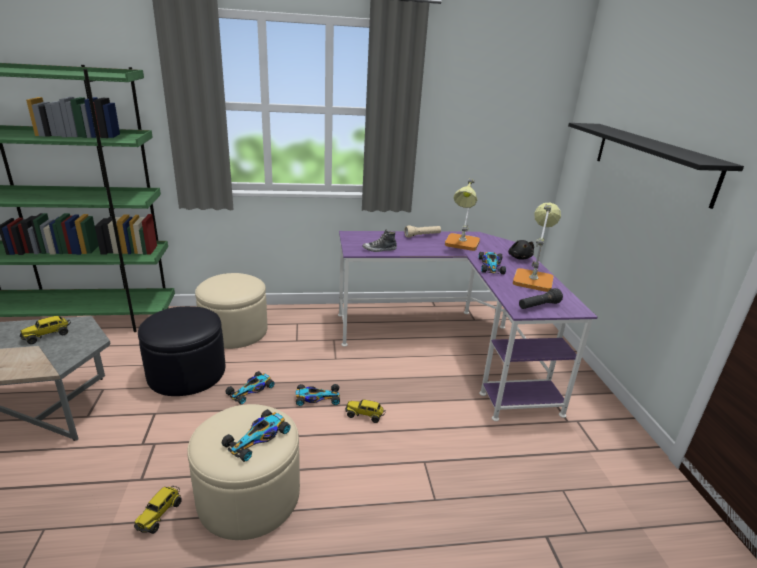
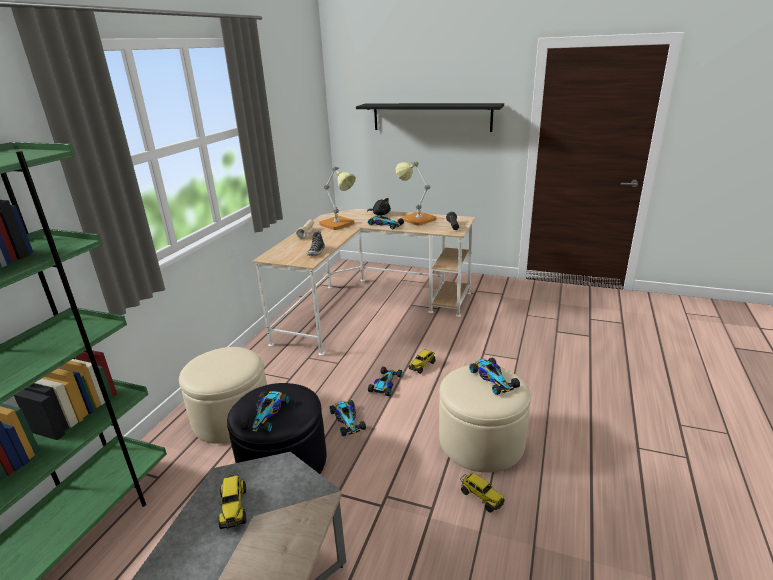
camera: 60 degrees left, 0 degrees up
purple desk [338,231,598,421] -> beige desk [252,209,475,356]
none -> toy car [240,391,290,433]

